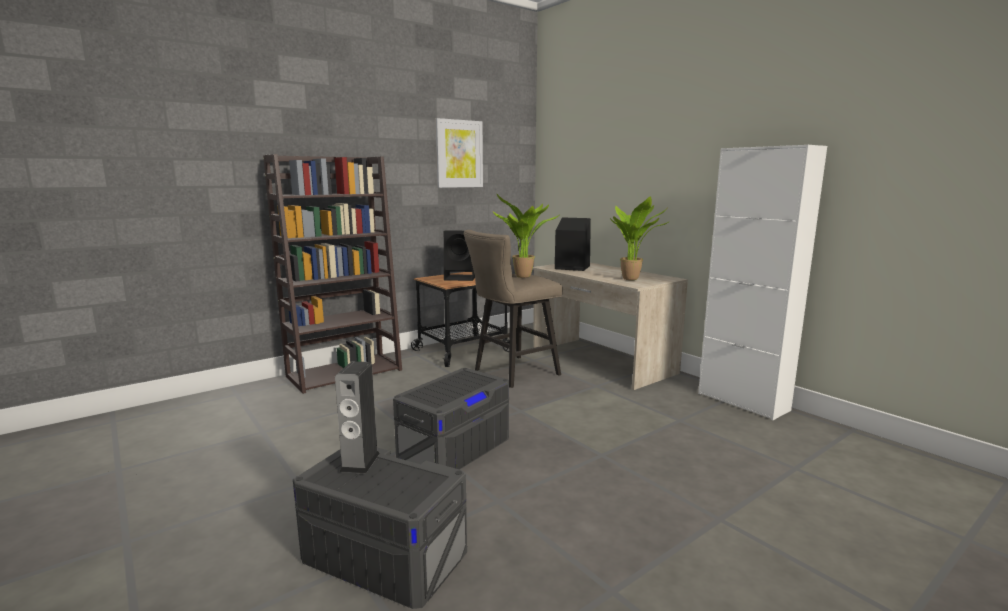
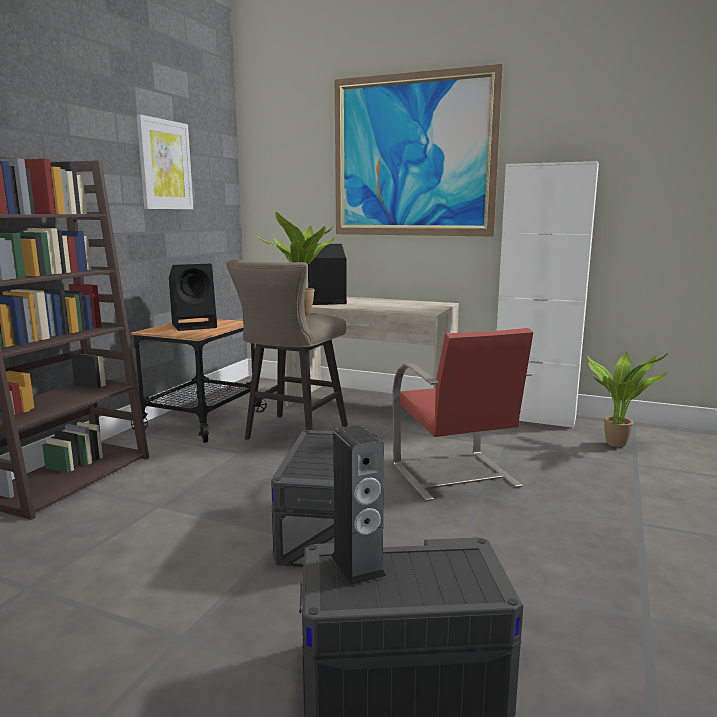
camera: 30 degrees left, 0 degrees up
potted plant [610,197,670,280] -> potted plant moved to [587,352,668,447]
none -> picture [335,64,503,237]
none -> red chair [392,328,533,501]

